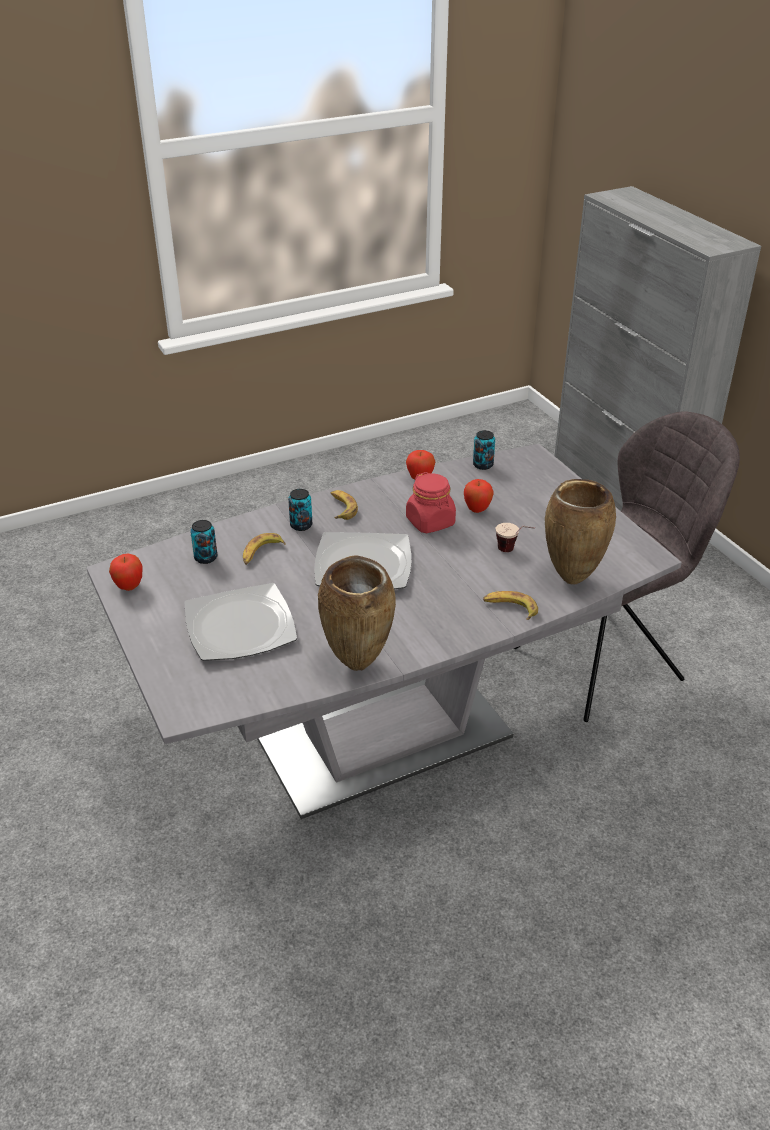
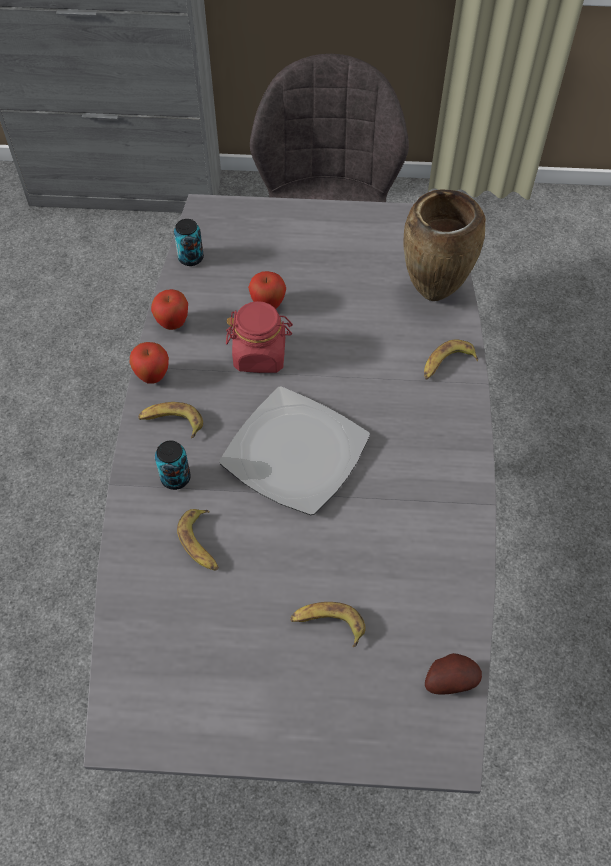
camera: 60 degrees left, 20 degrees up
apple [109,553,143,591] -> apple moved to [130,342,169,384]
plate [184,583,297,661] -> banana [290,602,366,647]
can [190,520,217,564] -> none
brown vase [318,555,396,671] -> none
cup [496,523,535,552] -> none
none -> potato [425,653,482,695]

